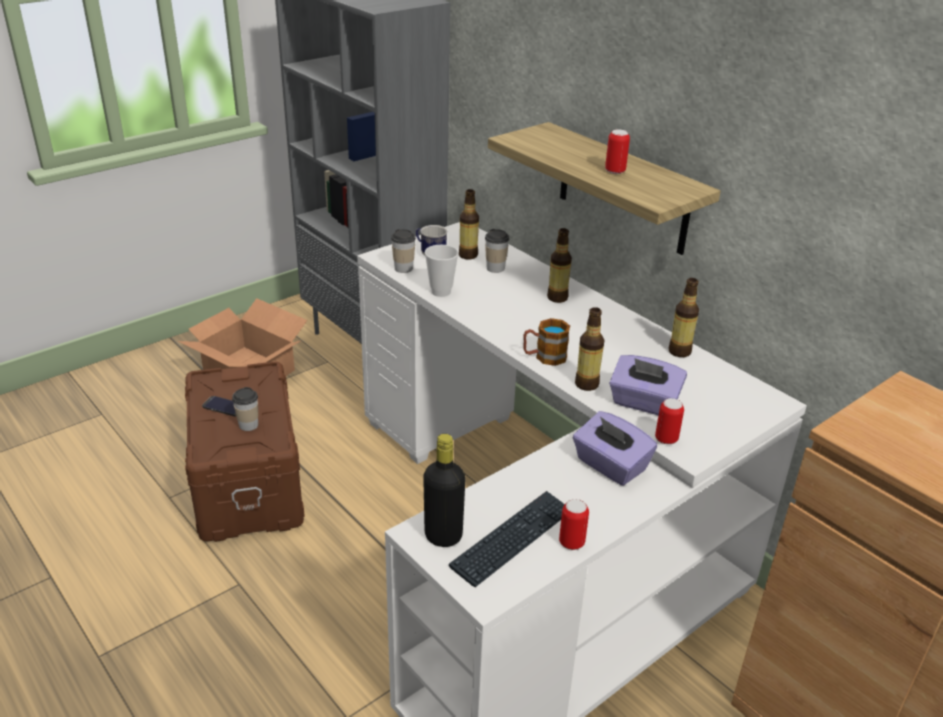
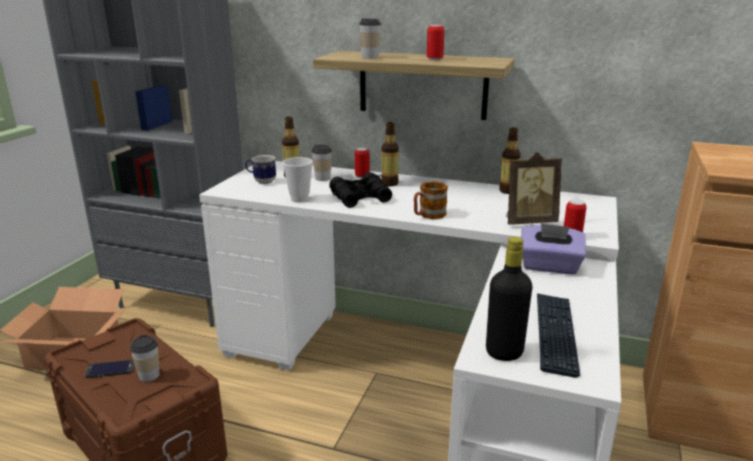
camera: 30 degrees left, 10 degrees down
cup [391,229,416,273] -> cup moved to [359,18,381,59]
can [559,499,589,550] -> can moved to [355,147,370,178]
bottle [575,307,605,391] -> none
purple tissue box [609,355,687,416] -> picture frame [506,152,562,225]
none -> black binoculars [329,172,392,208]

